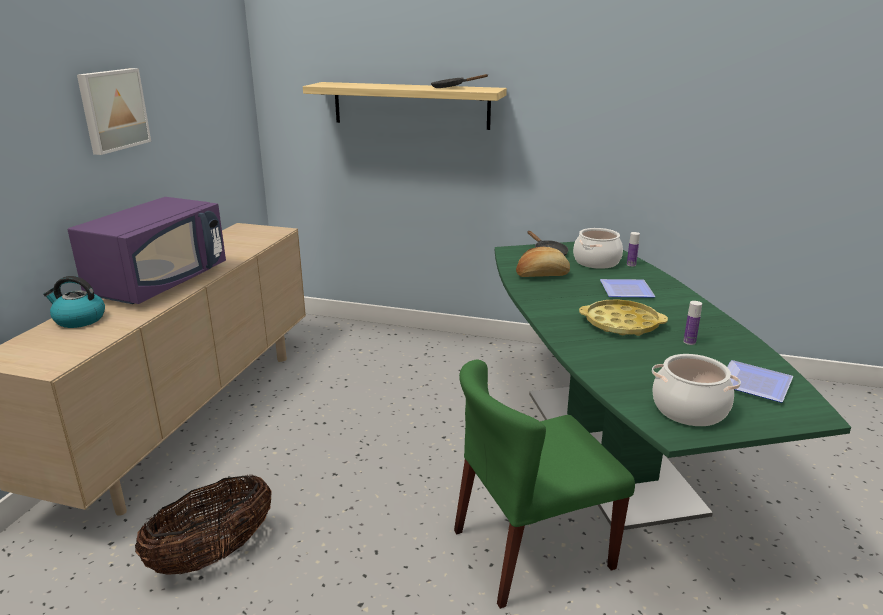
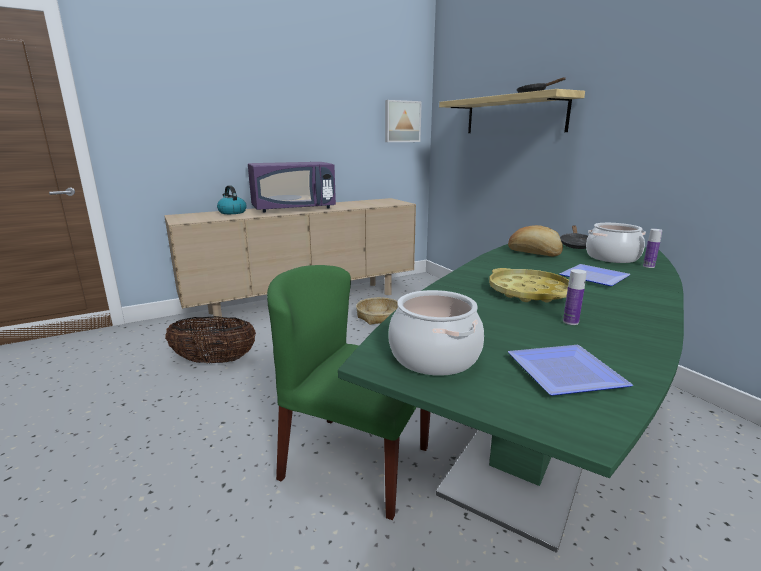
camera: 45 degrees right, 5 degrees down
picture [77,68,151,155] -> picture moved to [385,100,422,142]
none -> basket [356,297,398,325]

